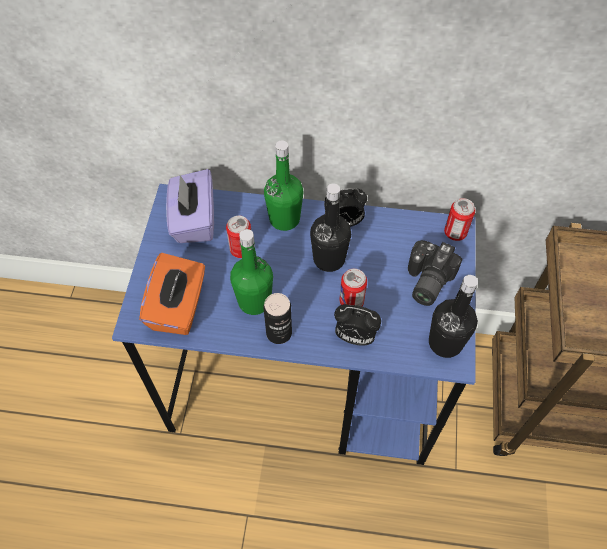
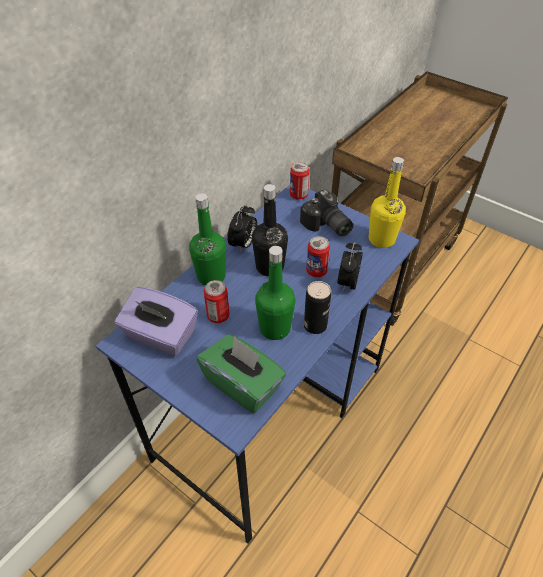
camera: 60 degrees left, 10 degrees down
orange tissue box [139,253,205,335] -> green tissue box [197,334,286,413]
alarm clock [334,304,381,346] -> alarm clock turned 150 degrees clockwise [337,241,363,292]
black bottle [429,275,478,358] -> yellow bottle [369,157,406,248]

